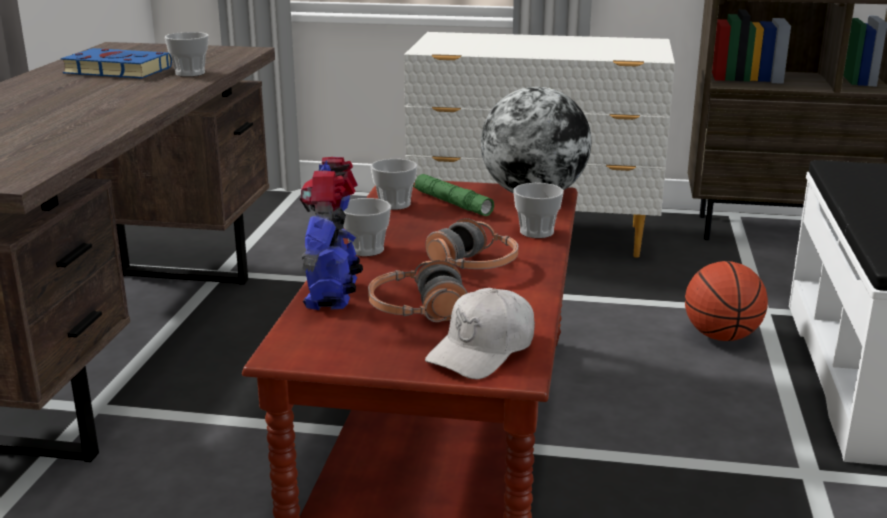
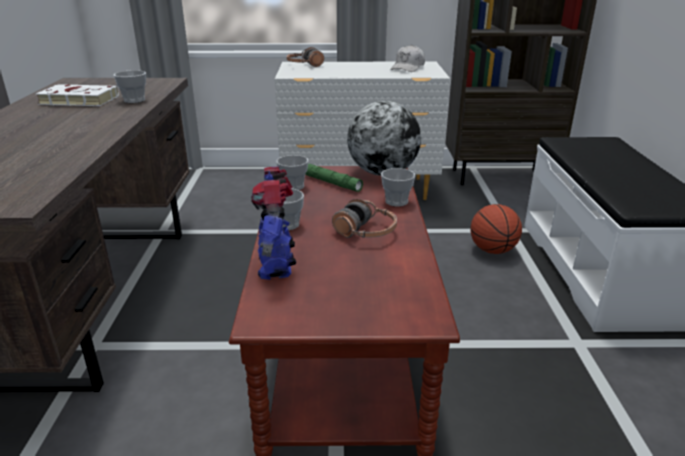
camera: 10 degrees left, 5 degrees up
blue book [61,48,172,78] -> white book [35,84,119,106]
headphones [368,260,467,322] -> headphones moved to [287,47,324,67]
white cap [425,288,535,380] -> white cap moved to [390,45,425,72]

